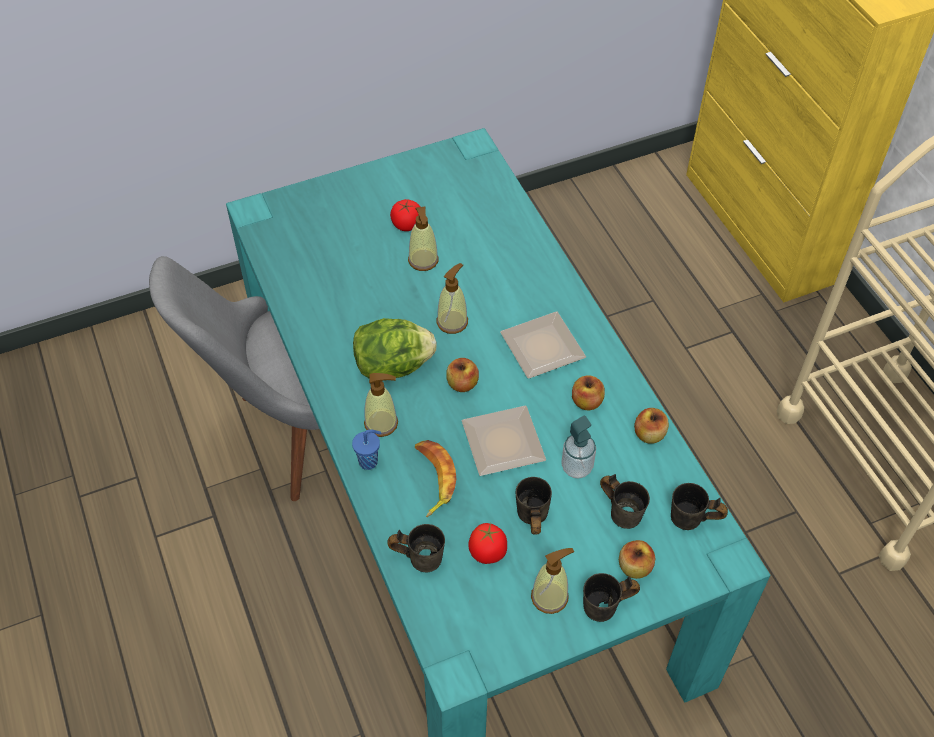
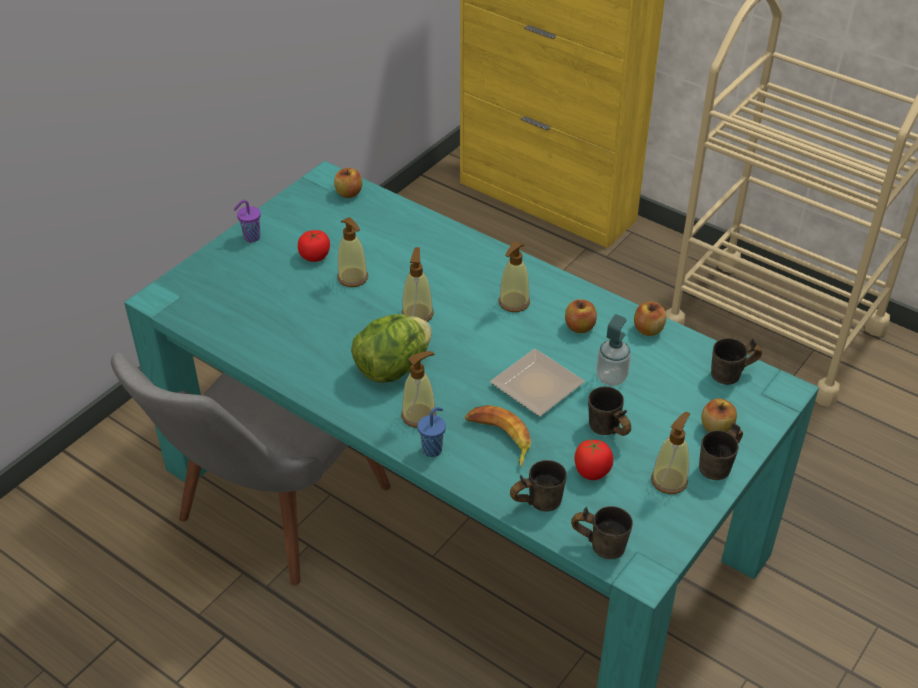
camera: 30 degrees left, 10 degrees down
apple [446,358,479,392] -> apple moved to [334,168,362,198]
plate [500,311,586,379] -> soap dispenser [499,241,530,312]
grey mug [600,474,650,529] -> grey mug moved to [571,506,633,559]
none -> purple cup [234,200,261,243]

